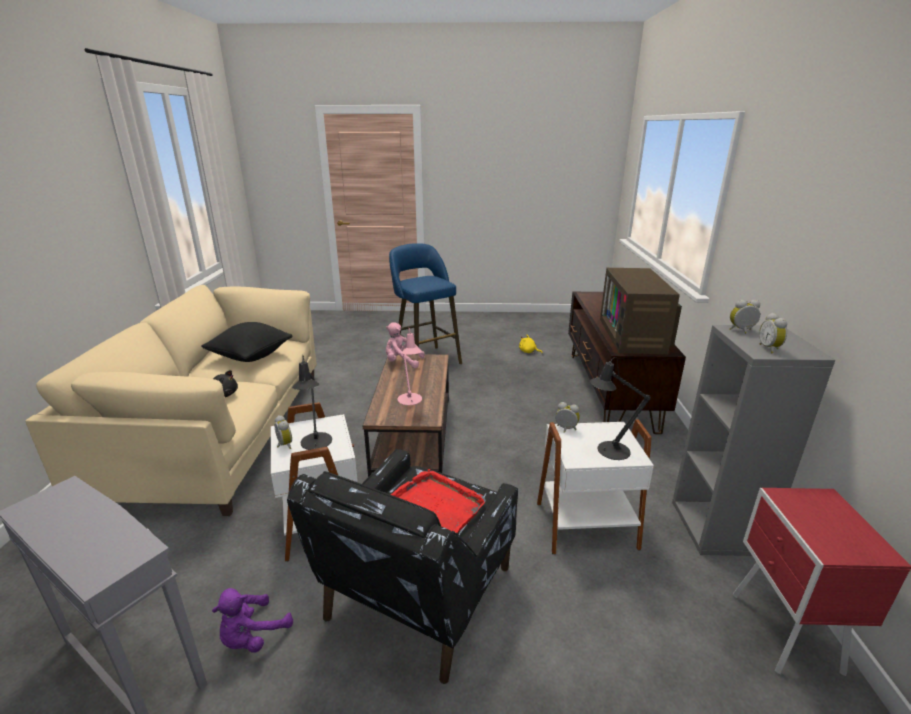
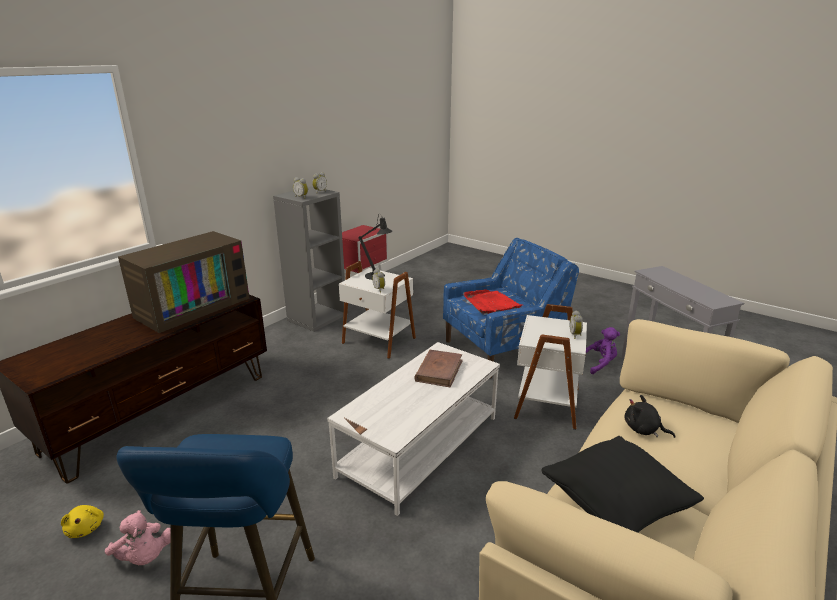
camera: 145 degrees left, 0 degrees up
black armchair [287,449,518,684] -> blue armchair [443,238,579,379]
black table lamp [292,355,332,450] -> none
brown coffee table [363,354,449,477] -> white coffee table [327,342,500,516]
pink plush toy [386,322,425,368] -> pink plush toy moved to [105,510,171,565]
pink table lamp [397,328,422,405] -> brown book [414,350,463,387]

